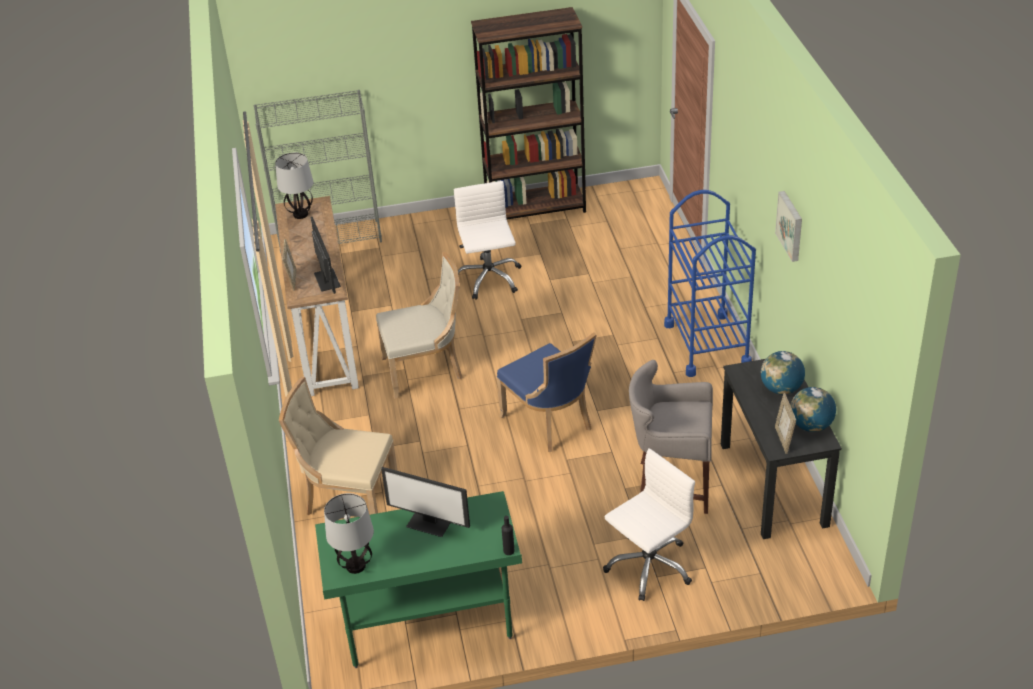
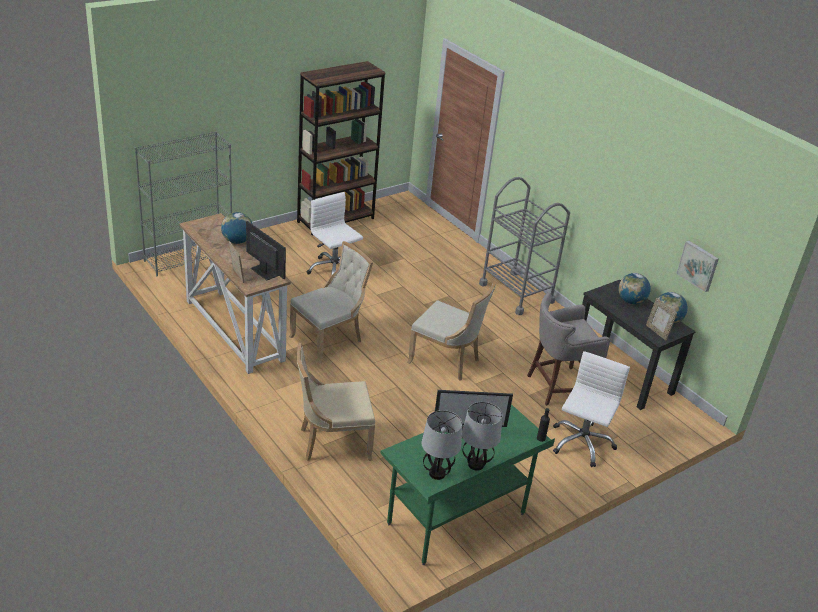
camera: 30 degrees left, 5 degrees down
table lamp [275,152,313,219] -> table lamp moved to [462,402,502,471]
blue chair [497,332,597,452] -> beige chair [407,280,497,381]
blue cart [664,190,756,377] -> grey cart [479,177,570,315]
picture [775,191,802,262] -> picture moved to [676,241,719,292]
none -> globe [221,212,253,244]

